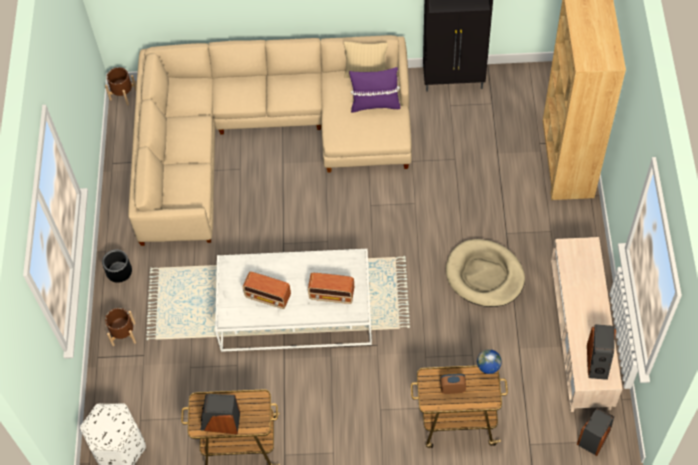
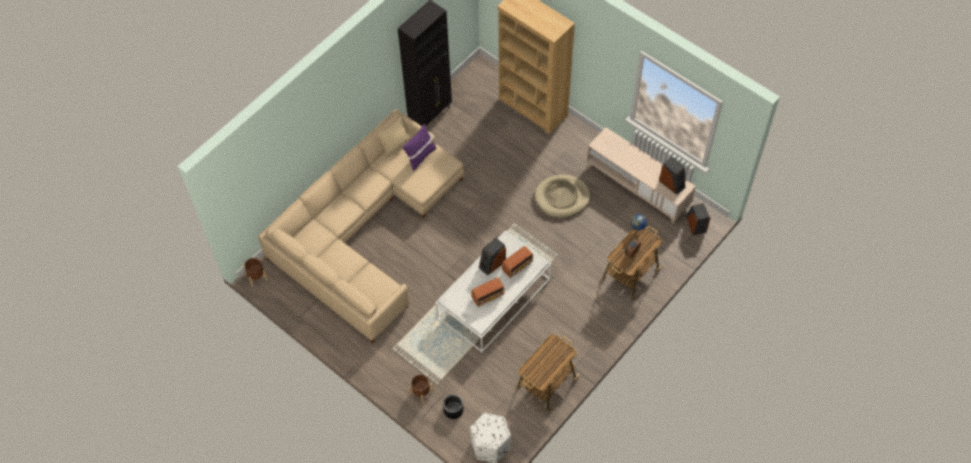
camera: 50 degrees left, 0 degrees up
black planter [102,249,132,283] -> black planter moved to [443,394,463,419]
speaker [200,394,240,435] -> speaker moved to [479,238,506,276]

